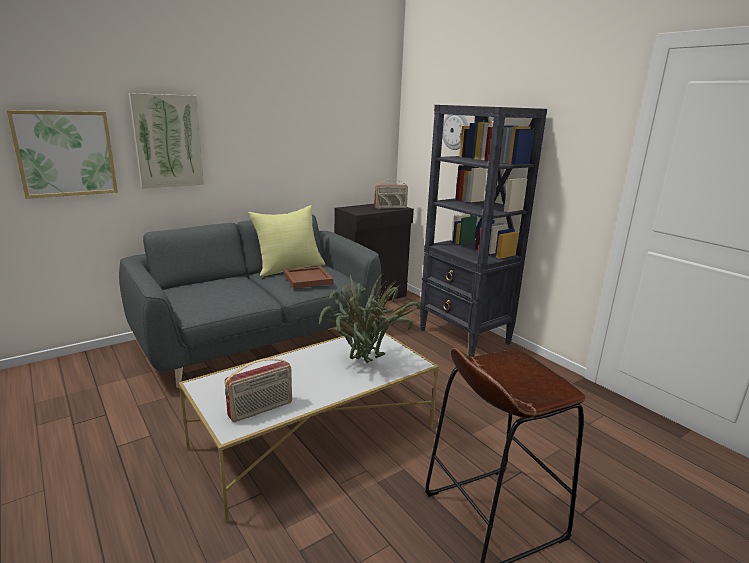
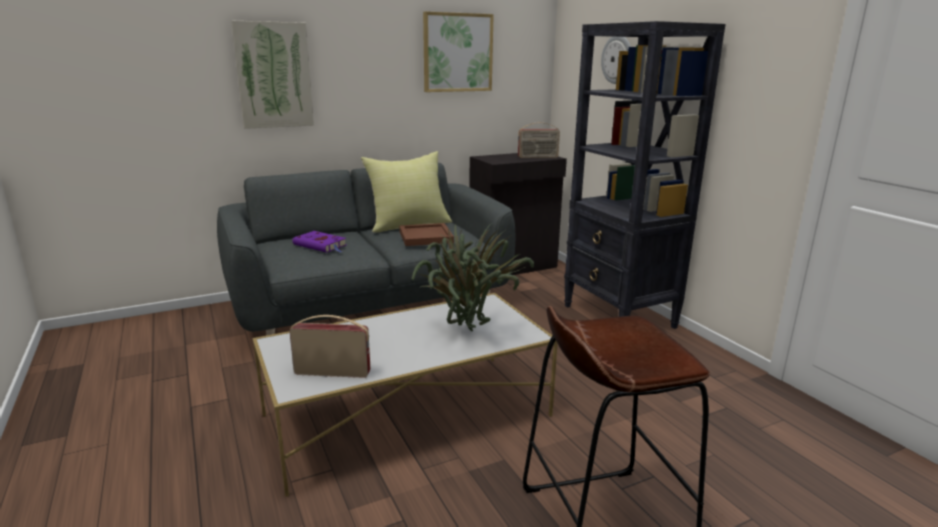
camera: 10 degrees right, 0 degrees up
picture [7,110,118,199] -> picture moved to [423,11,494,92]
radio [225,358,292,422] -> radio turned 150 degrees counterclockwise [290,315,370,378]
none -> purple book [293,231,346,253]

